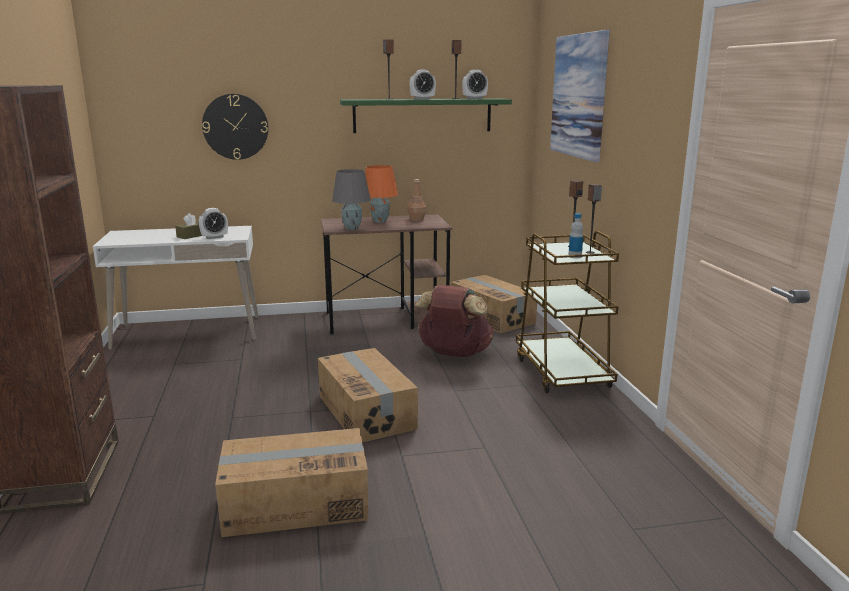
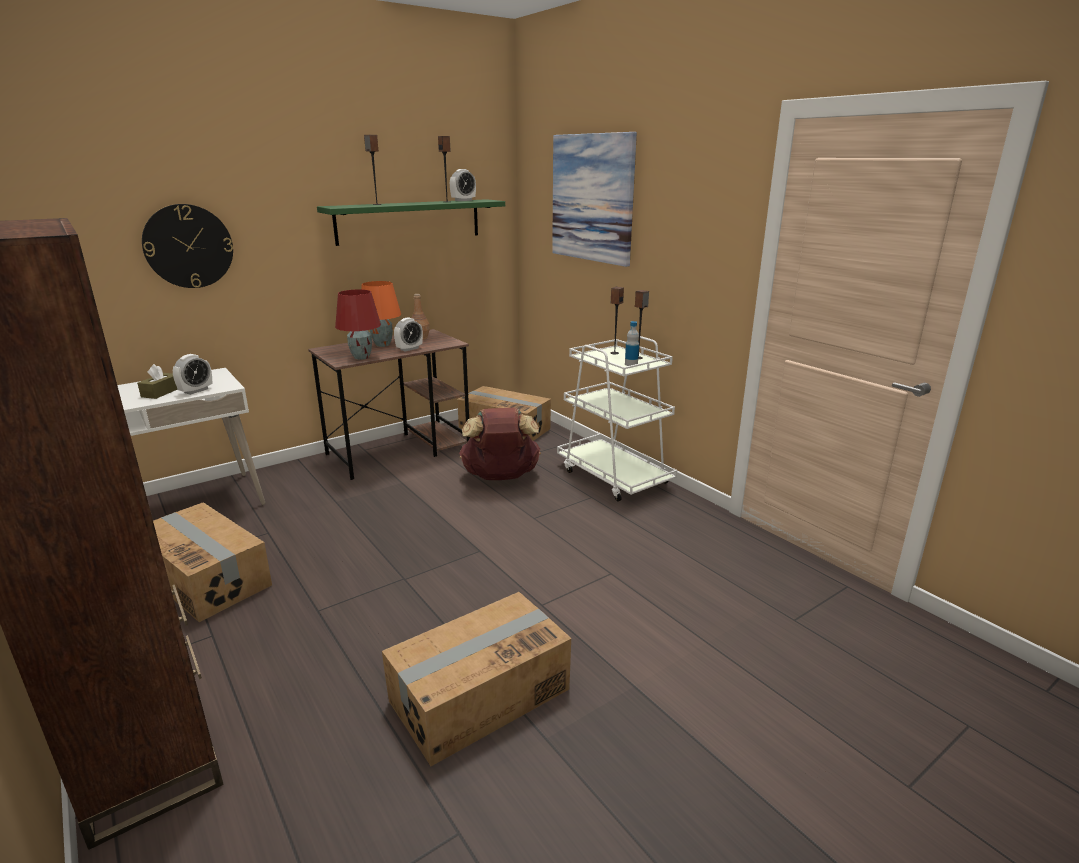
camera: 25 degrees left, 5 degrees up
cardboard box [318,348,418,443] -> cardboard box moved to [153,502,272,622]
grey table lamp [332,169,371,230] -> red table lamp [335,289,381,360]
alarm clock [410,70,436,99] -> alarm clock moved to [394,317,423,352]
brown cart [516,231,619,393] -> white cart [557,336,677,501]

